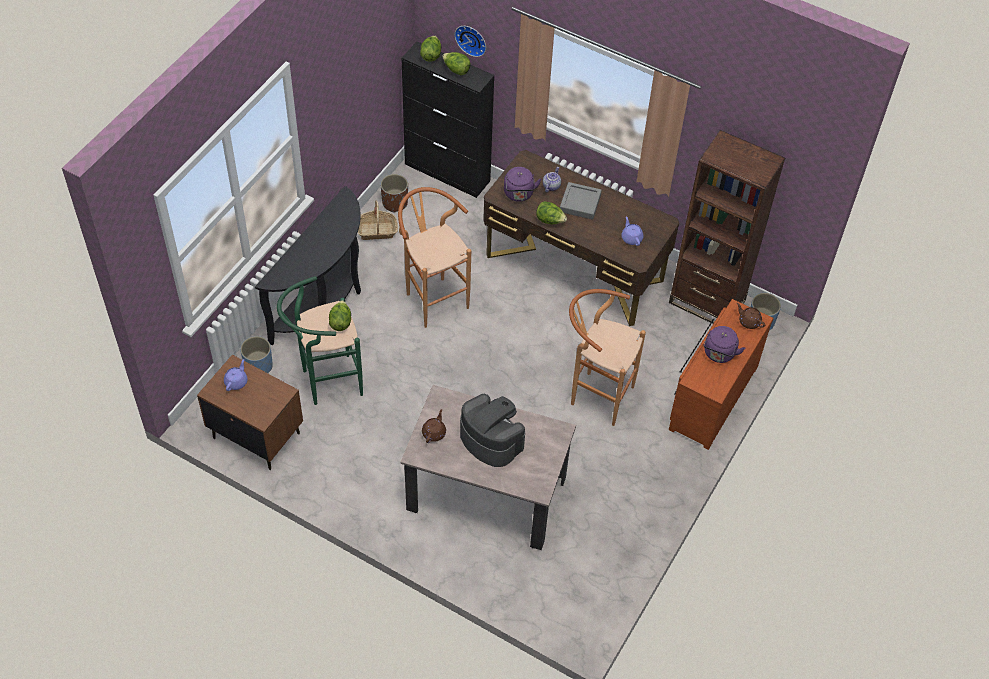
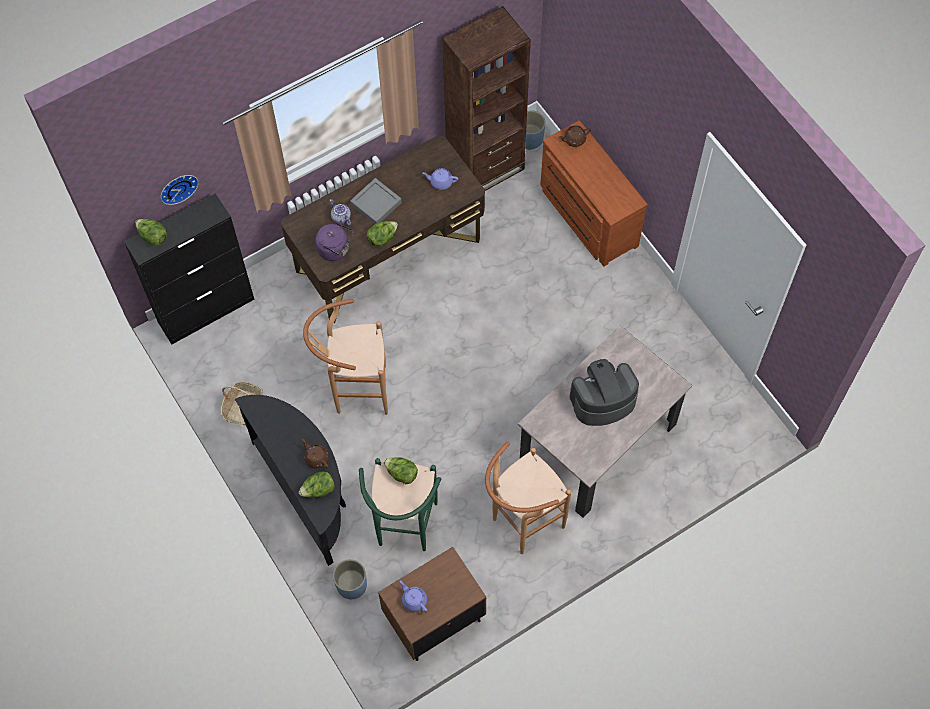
camera: 60 degrees left, 10 degrees up
brown planter [380,174,408,213] -> none
brown teapot [422,409,446,443] -> brown teapot moved to [302,439,329,469]
lettuce [442,52,471,75] -> lettuce moved to [299,472,334,498]
brown stool [569,289,646,426] -> brown stool moved to [485,441,571,554]
purple kettle [703,326,745,363] -> none

